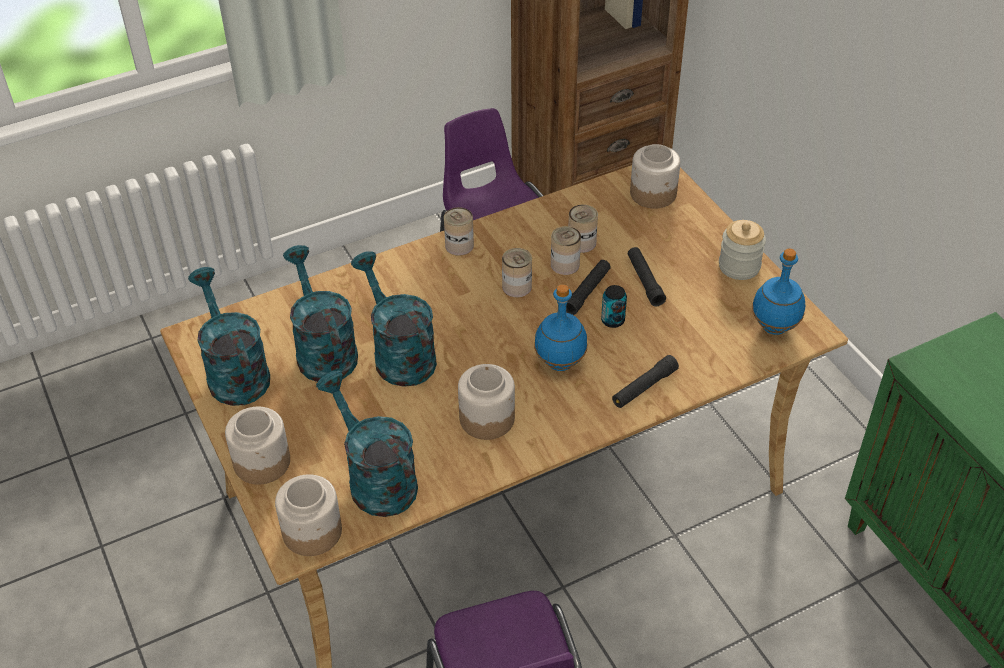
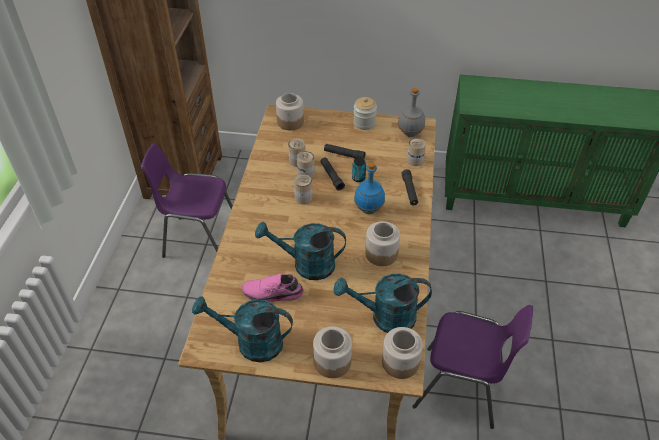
camera: 55 degrees left, 0 degrees up
turquoise watering can [283,245,358,382] -> pink shoe [241,273,304,302]
can [444,207,474,256] -> can moved to [407,138,426,166]
blue bottle [752,249,805,335] -> grey bottle [398,88,425,137]

